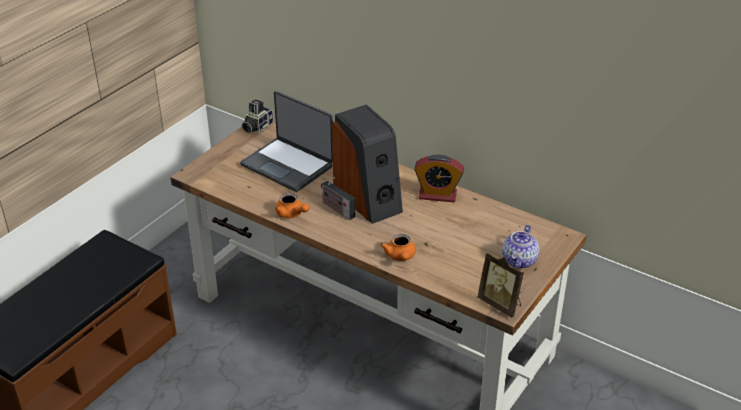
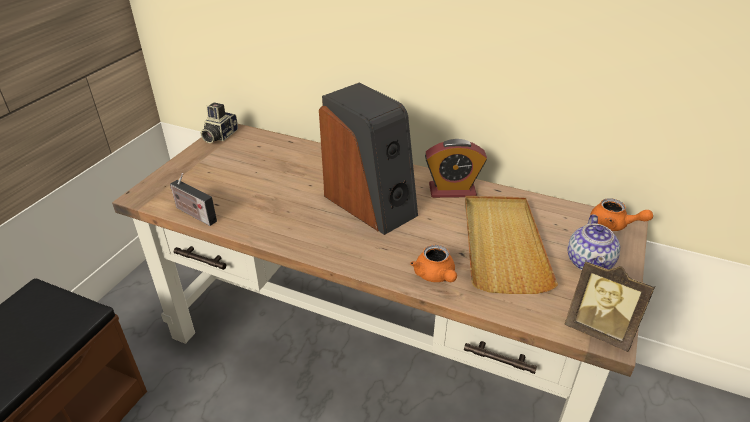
camera: 10 degrees left, 0 degrees up
laptop [240,91,333,192] -> none
orange teapot [275,193,309,218] -> orange teapot moved to [590,198,653,231]
radio [321,177,355,220] -> radio moved to [170,173,217,226]
none -> beige tray [465,196,558,294]

